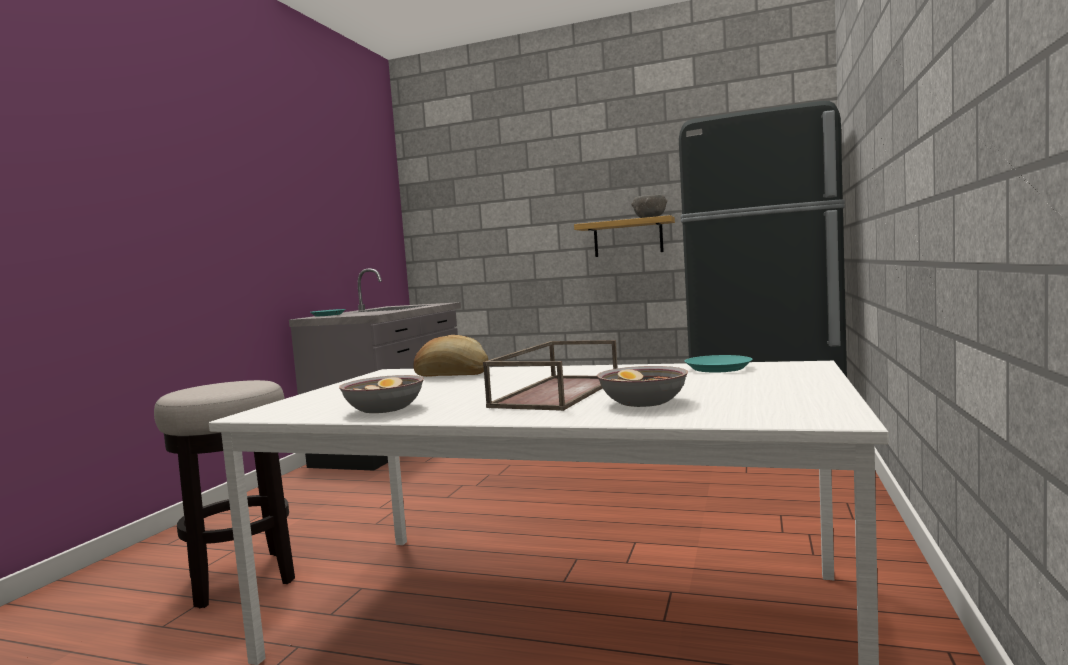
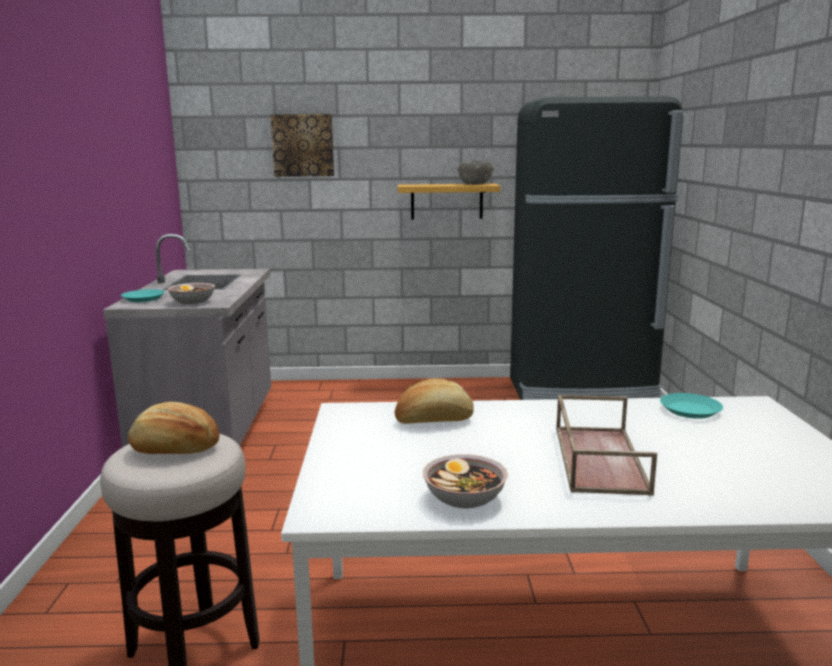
camera: 20 degrees left, 10 degrees up
bowl [597,366,688,407] -> bowl moved to [167,283,215,304]
none -> bread [128,402,220,454]
none -> picture [271,114,334,177]

